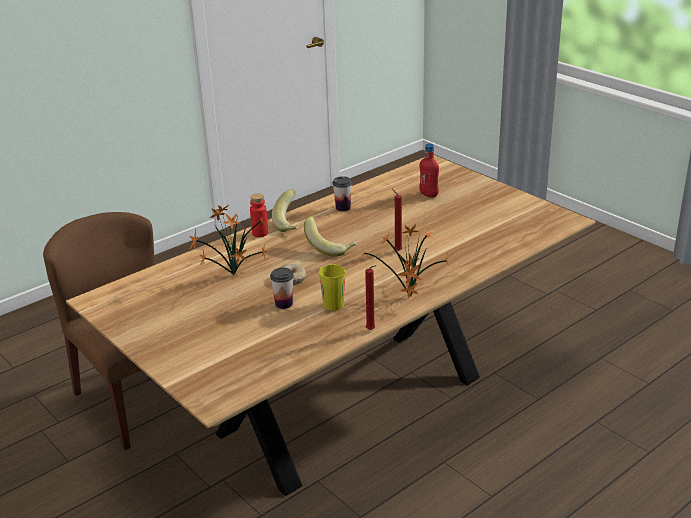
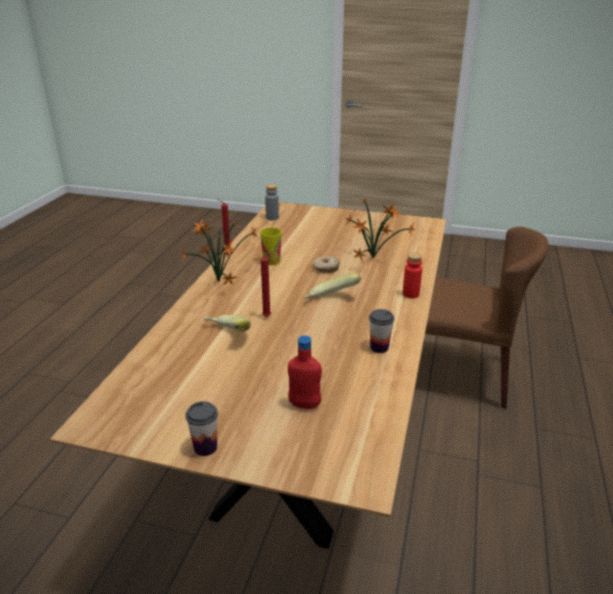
camera: 145 degrees right, 0 degrees up
cup [270,267,294,309] -> cup moved to [185,401,218,456]
banana [272,189,299,232] -> banana moved to [204,315,251,332]
none -> grey bottle [265,184,279,220]

